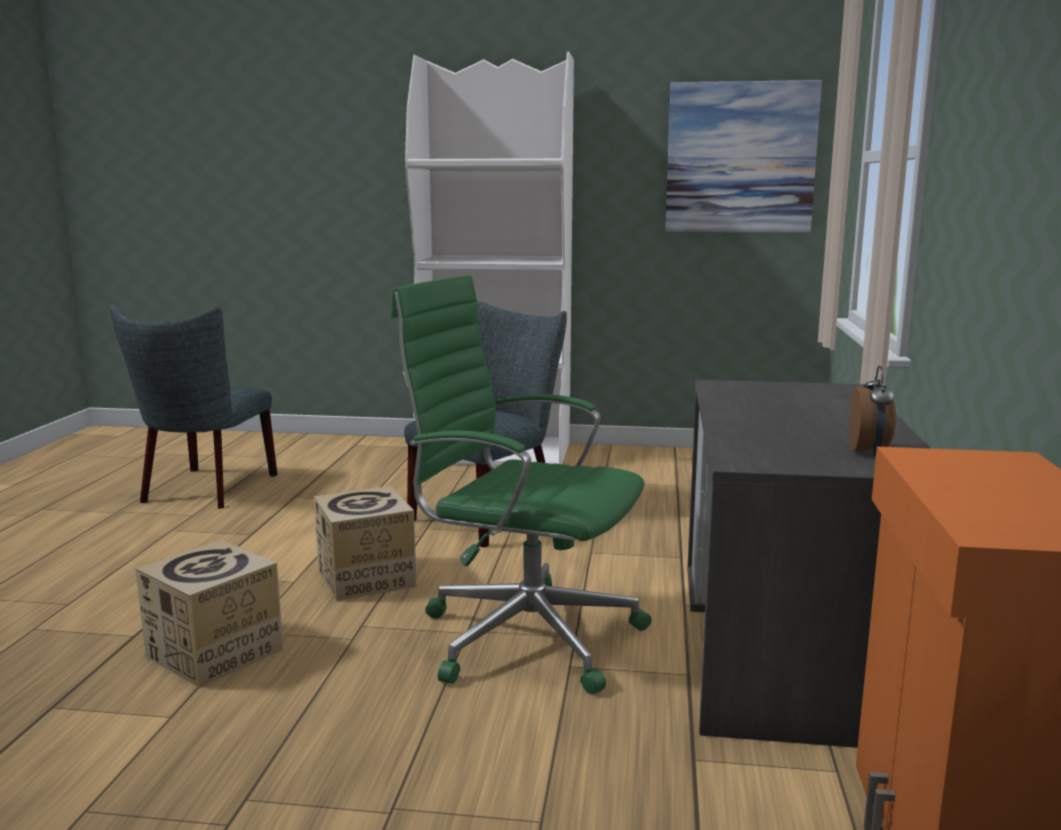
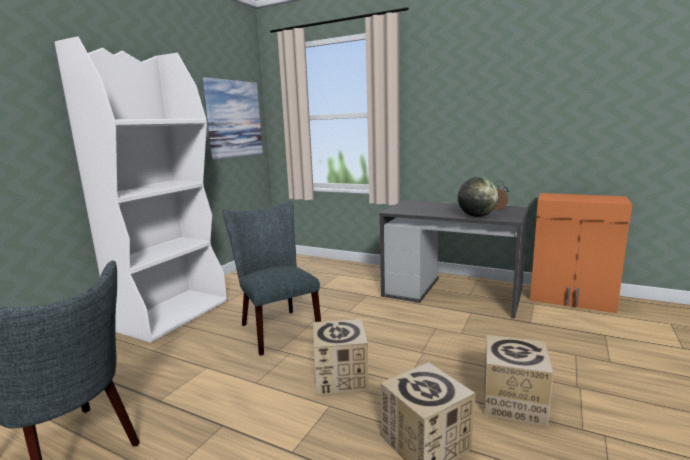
camera: 70 degrees left, 0 degrees up
green office chair [391,275,652,694] -> none
none -> globe [458,177,498,217]
none -> cardboard box [484,335,553,427]

